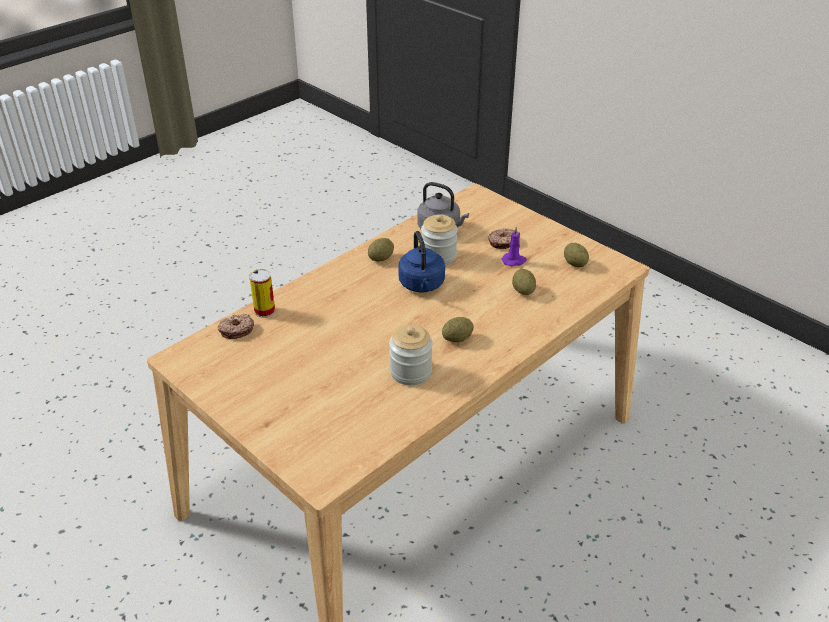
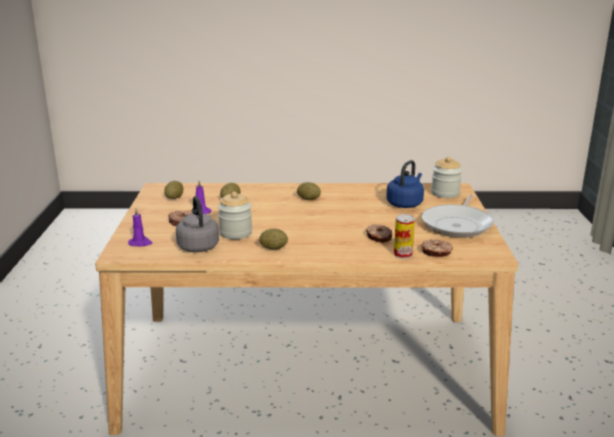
camera: 135 degrees left, 15 degrees down
jar [389,325,433,385] -> jar moved to [431,157,462,198]
blue kettle [398,231,445,293] -> blue kettle moved to [386,160,424,208]
none -> purple candle [128,208,153,247]
none -> donut [366,224,392,243]
none -> frying pan [422,194,493,238]

